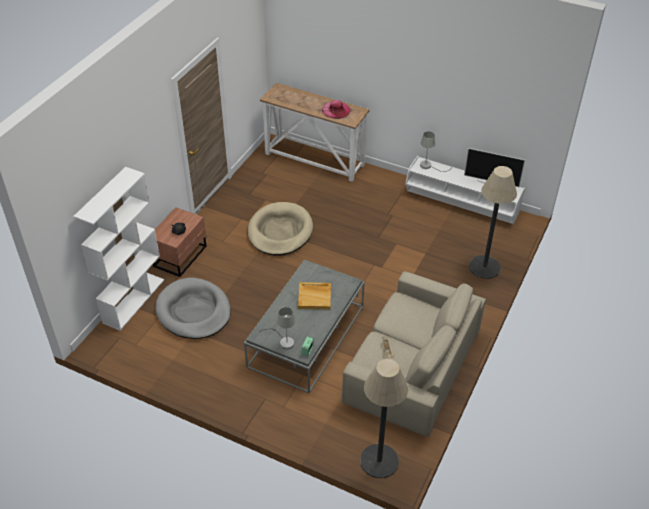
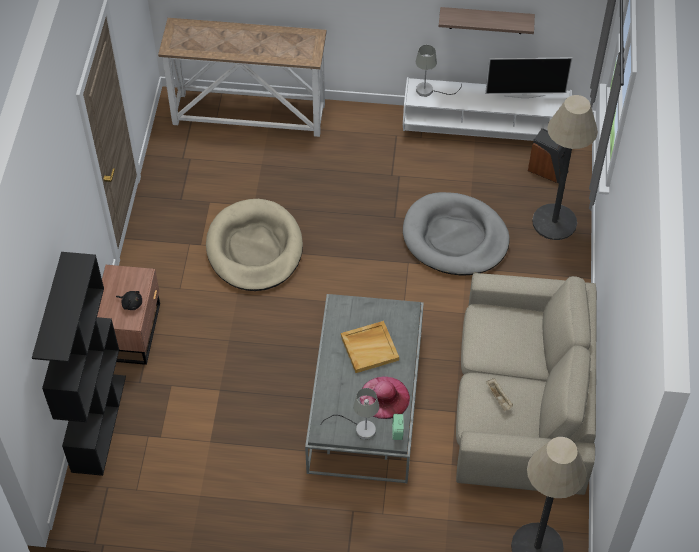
camera: 20 degrees left, 10 degrees up
white bookcase [73,167,164,331] -> black bookcase [32,252,126,476]
grey dog bed [155,278,231,339] -> grey dog bed moved to [403,192,510,276]
pink hat [322,100,350,119] -> pink hat moved to [360,376,410,419]
none -> shelf [439,7,535,34]
none -> speaker [528,128,568,183]

